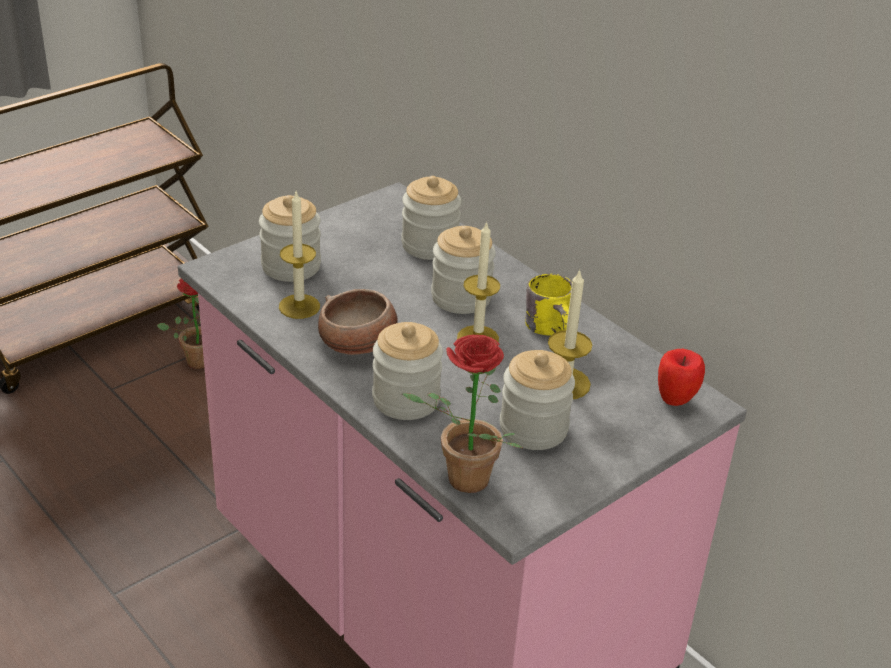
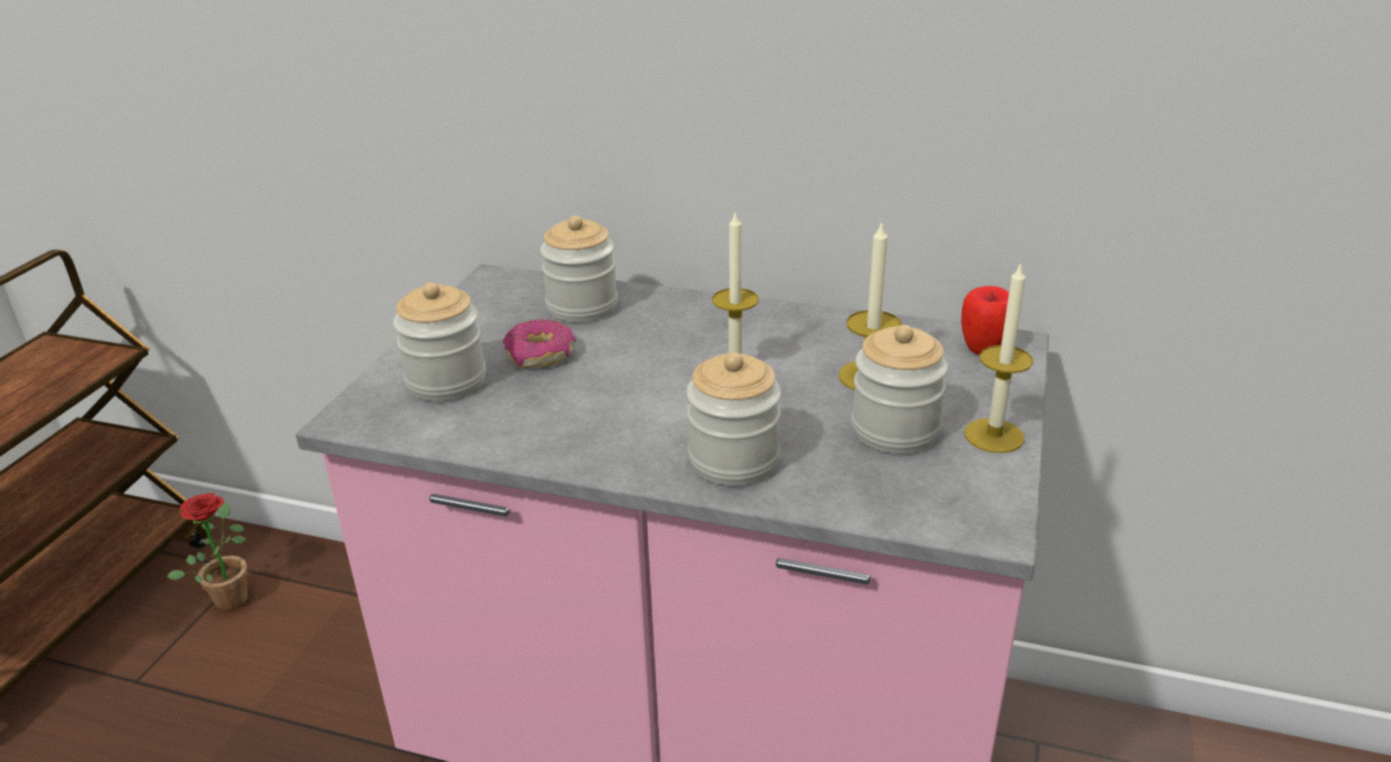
camera: 30 degrees left, 5 degrees down
candle [279,192,320,319] -> candle moved to [965,262,1033,453]
bowl [318,289,398,355] -> none
potted plant [402,335,523,493] -> none
jar [431,226,496,314] -> none
yellow mug [525,274,572,335] -> none
none -> donut [503,319,576,368]

